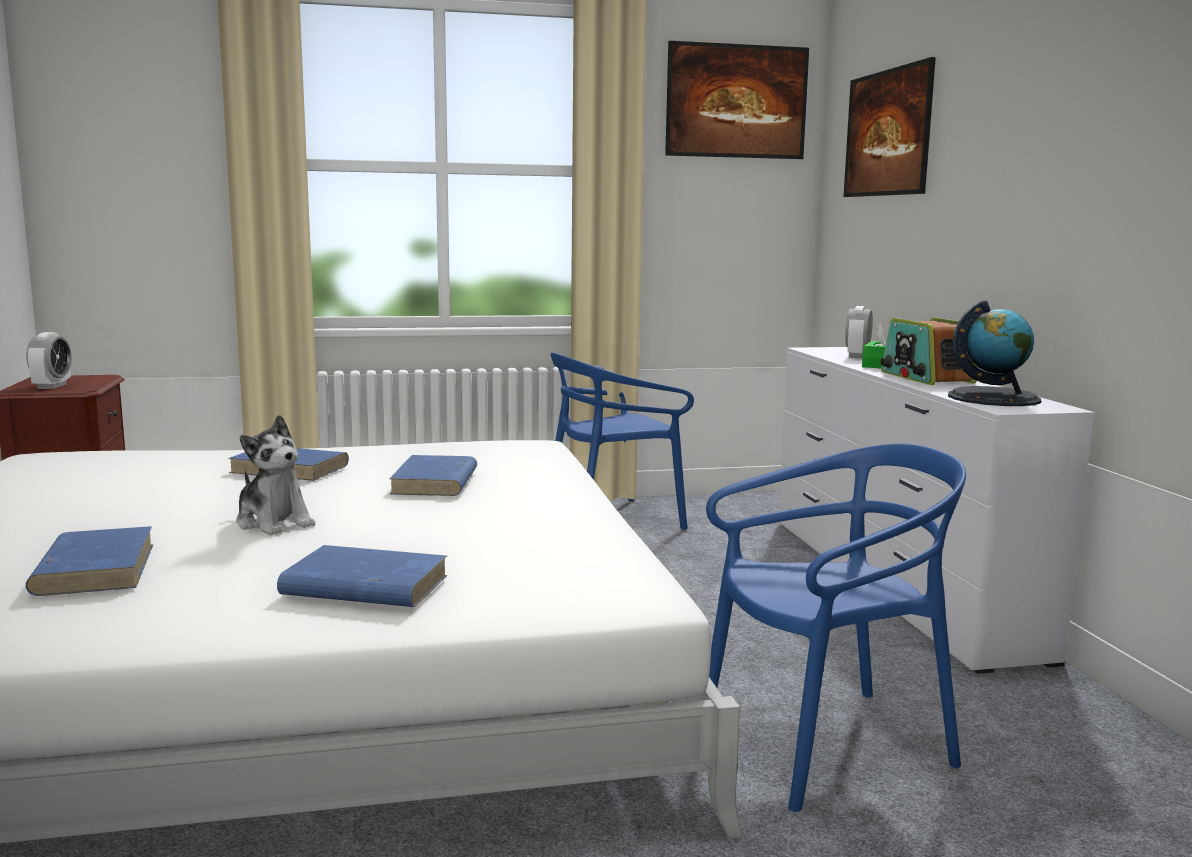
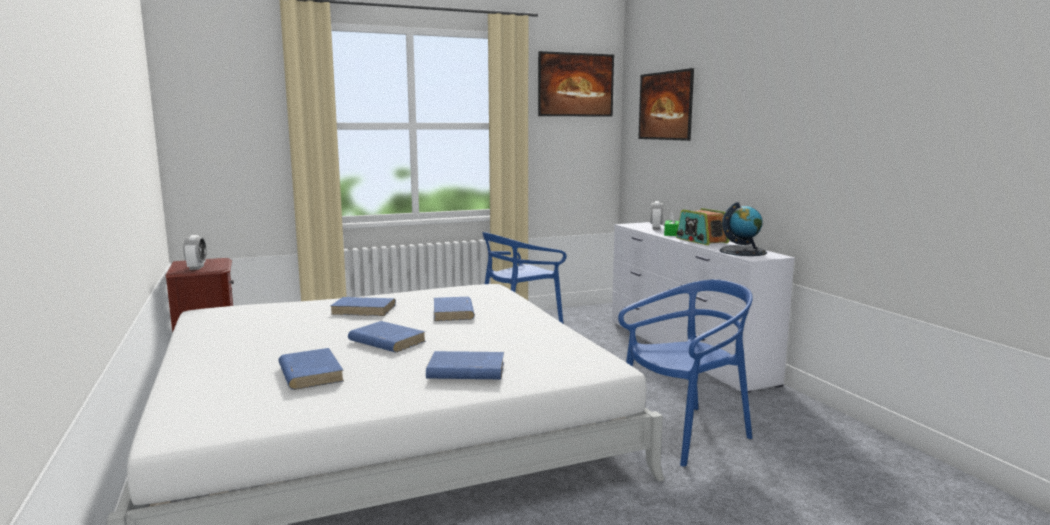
camera: 10 degrees left, 0 degrees up
plush toy [236,415,315,535] -> blue book [348,321,426,352]

